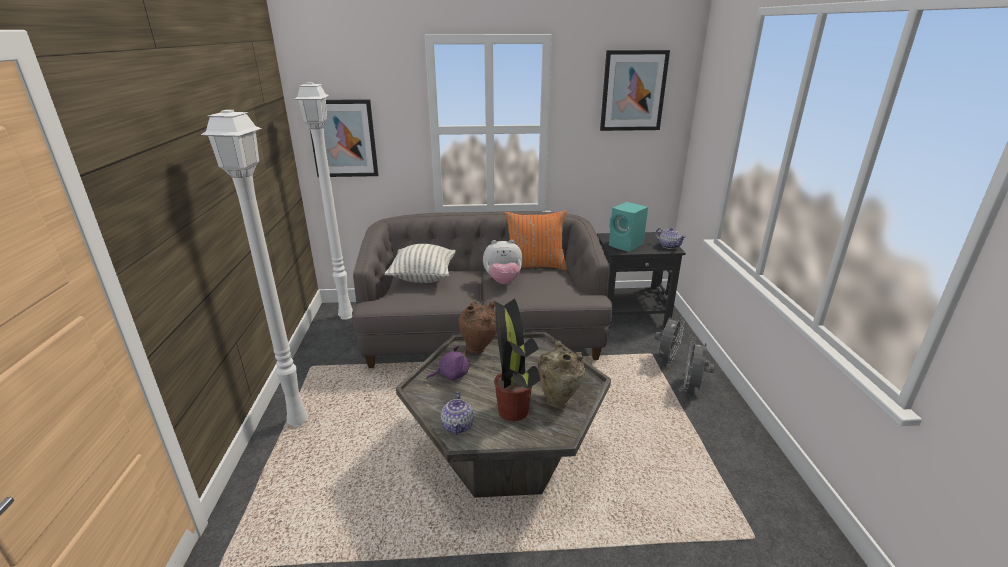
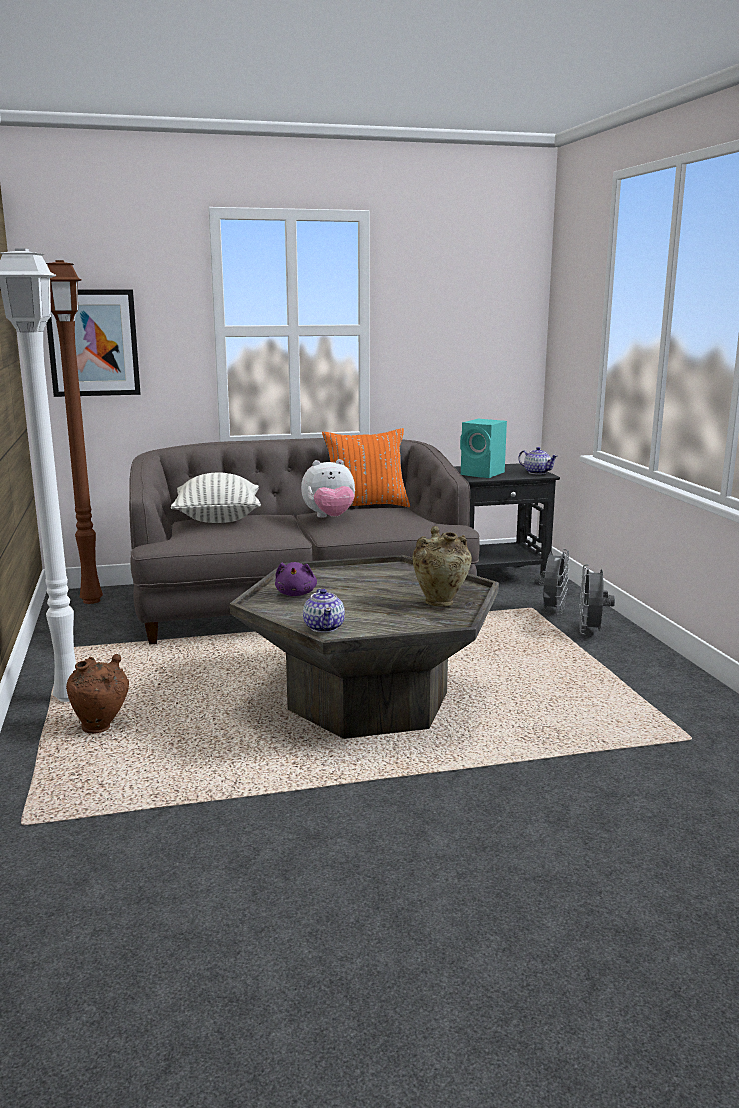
camera: 10 degrees left, 10 degrees down
white floor lamp [295,82,353,320] -> brown floor lamp [46,260,103,604]
purple plush toy [427,345,469,381] -> purple plush toy turned 120 degrees clockwise [275,562,317,596]
brown vase [459,301,497,354] -> brown vase moved to [66,654,129,734]
potted plant [493,298,540,421] -> none
picture [600,50,670,131] -> none

